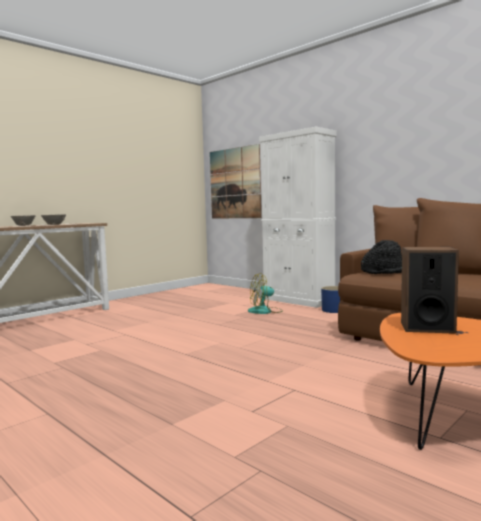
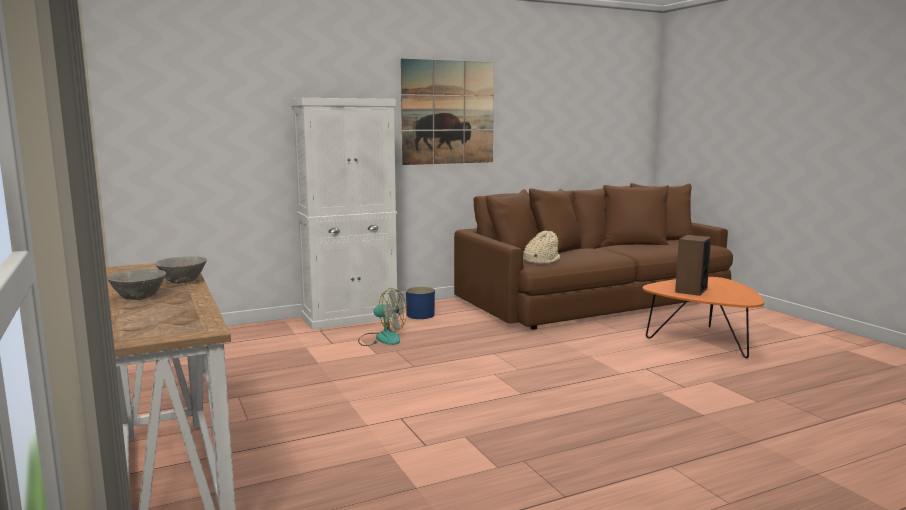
camera: 70 degrees left, 5 degrees up
picture [210,144,261,219] -> picture moved to [401,59,494,165]
fan [248,273,283,314] -> fan turned 75 degrees counterclockwise [358,288,407,346]
black hat [361,240,402,274] -> beige hat [523,231,560,264]

